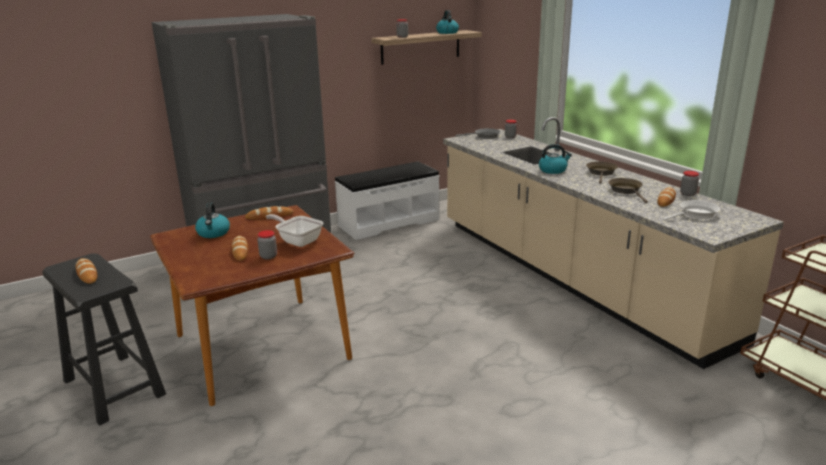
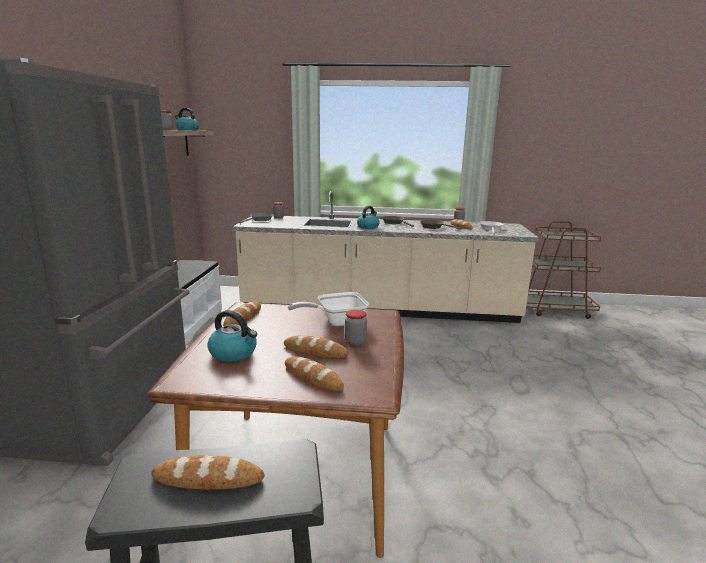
camera: 55 degrees left, 5 degrees down
none -> bread [285,357,344,391]

